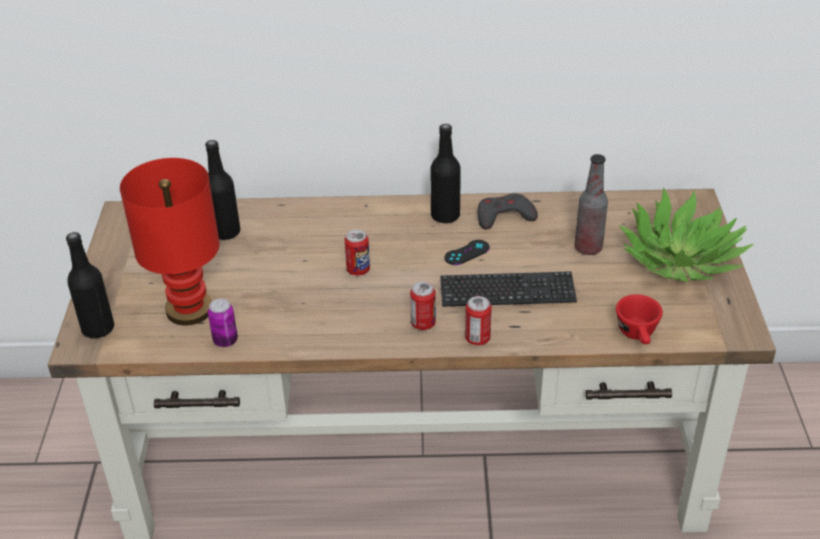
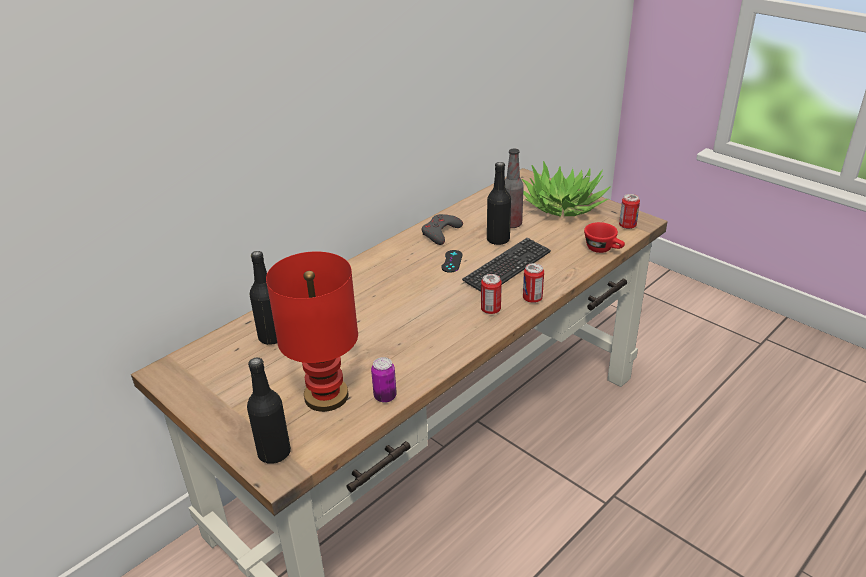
camera: 45 degrees left, 5 degrees down
can [345,230,370,276] -> can moved to [619,194,640,229]
black bottle [431,124,461,223] -> black bottle moved to [487,162,511,245]

